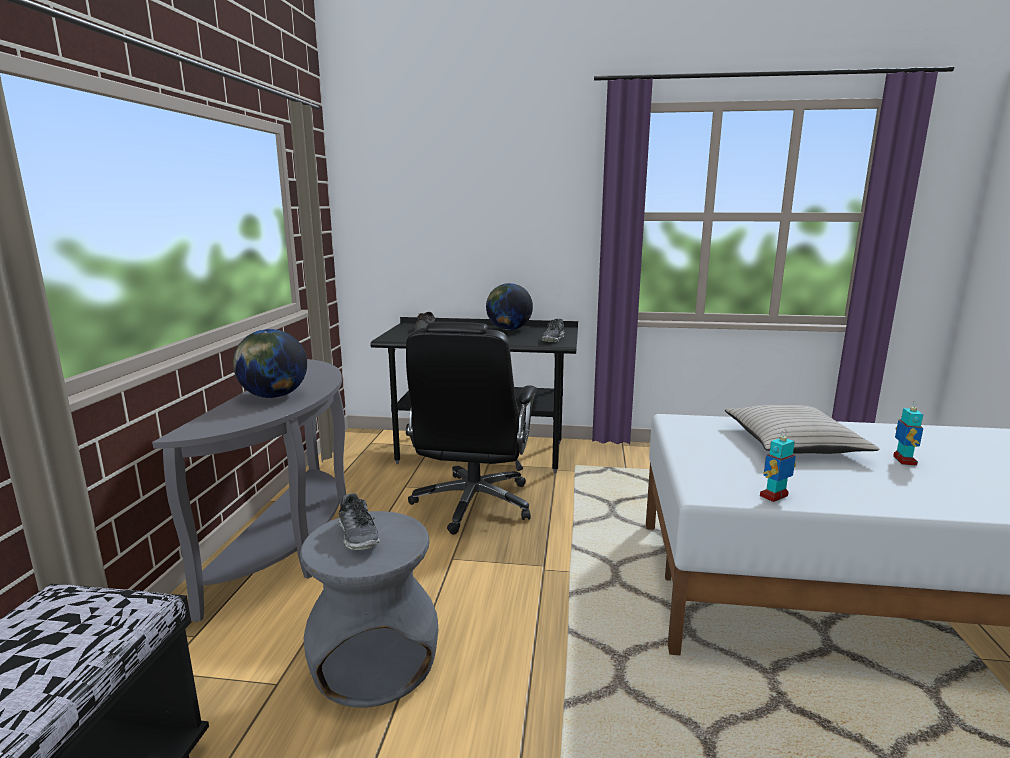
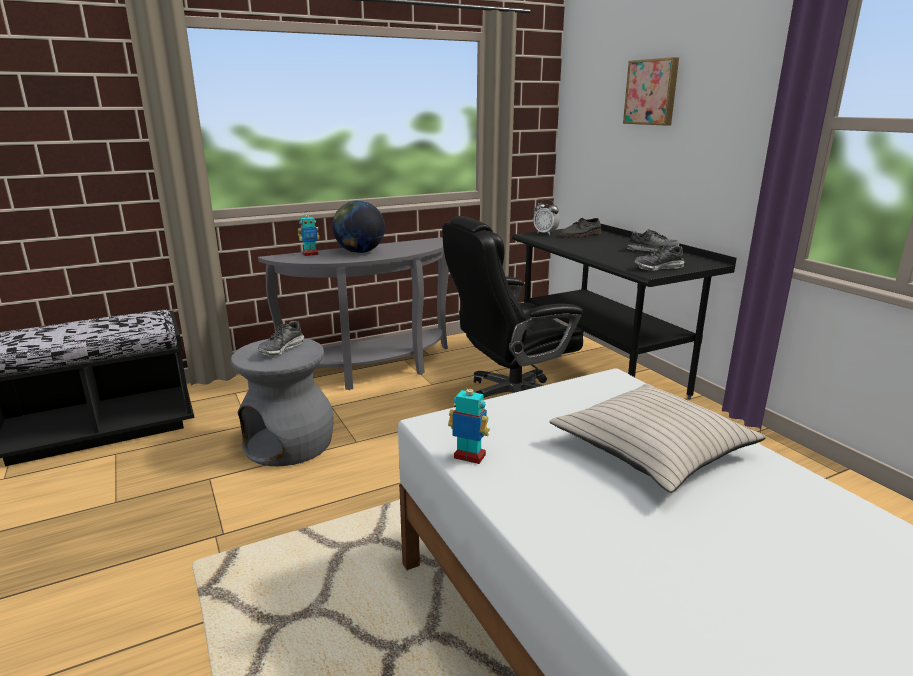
camera: 55 degrees right, 5 degrees up
globe [486,283,533,330] -> shoe [627,229,679,252]
toy robot [893,401,923,466] -> toy robot moved to [298,211,320,256]
none -> alarm clock [533,199,560,235]
none -> picture [623,57,679,126]

